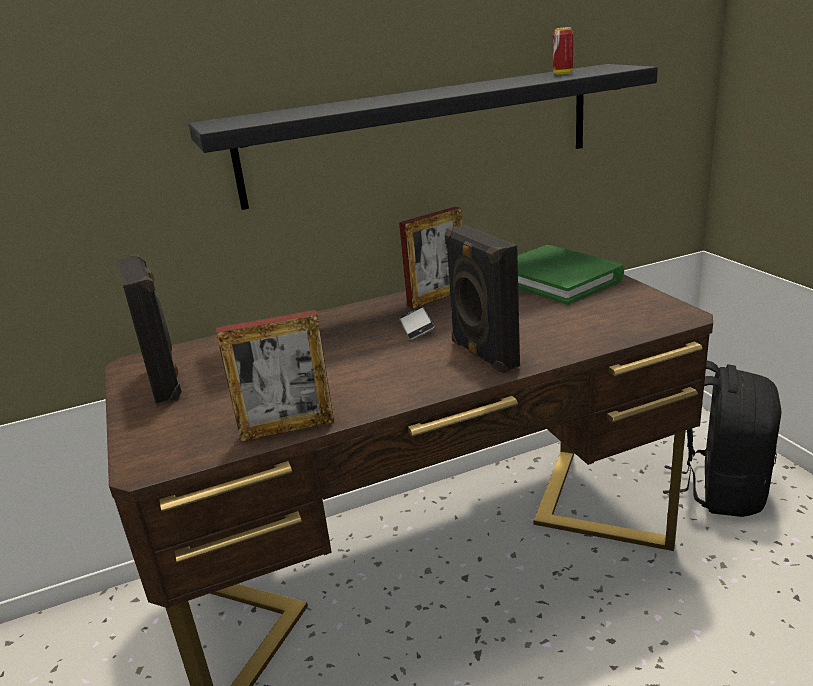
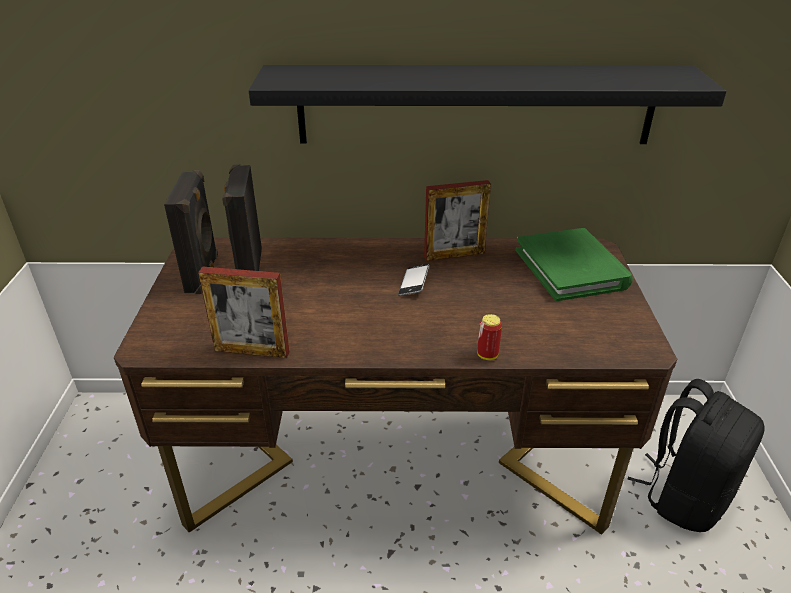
camera: 20 degrees right, 10 degrees up
black speaker [445,225,520,374] -> black speaker moved to [222,164,262,271]
can [553,27,573,75] -> can moved to [477,314,502,360]

